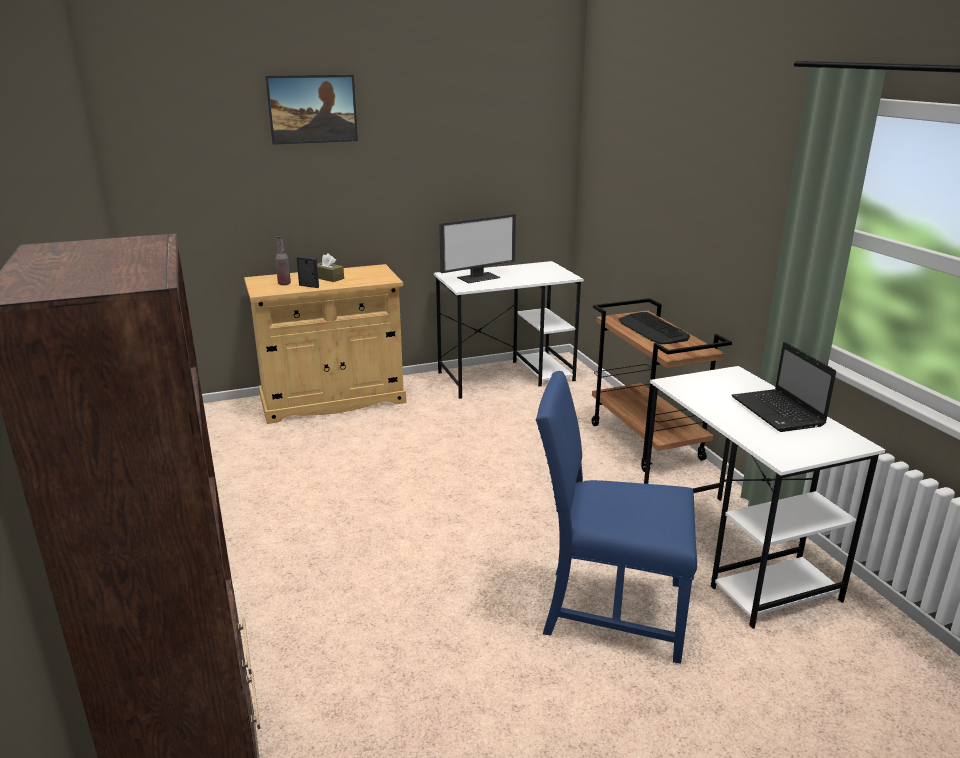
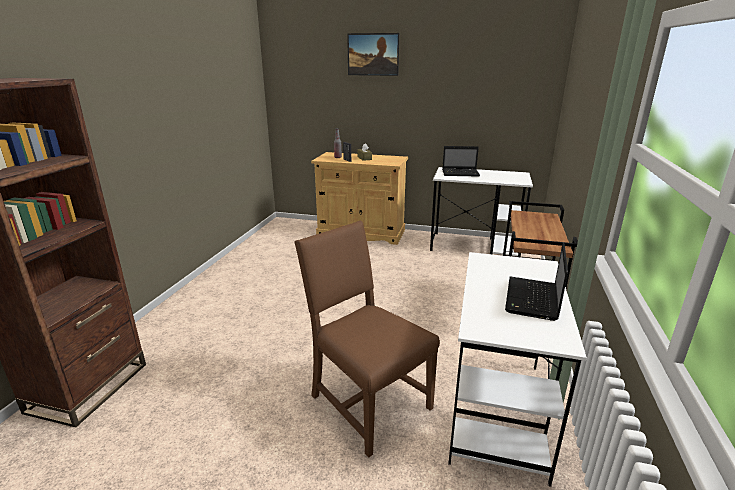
camera: 35 degrees right, 0 degrees up
monitor [439,214,516,283] -> laptop [442,146,480,176]
blue chair [536,371,697,663] -> brown chair [294,221,440,458]
keyboard [618,312,690,344] -> none

